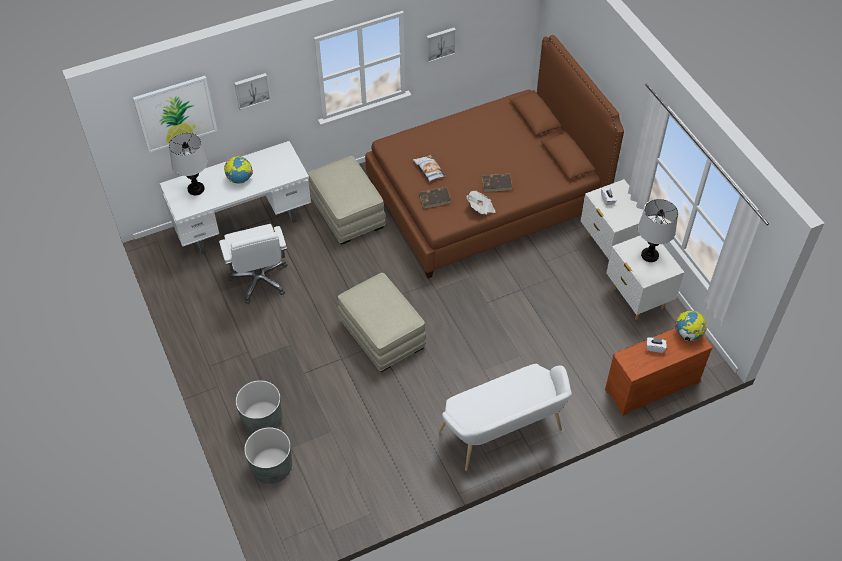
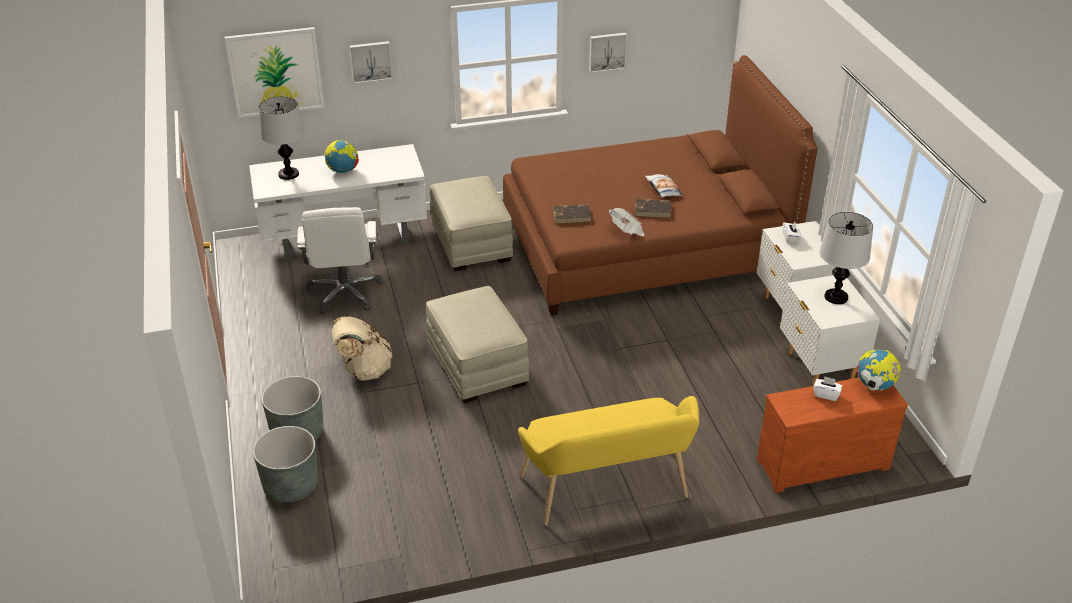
camera: 10 degrees right, 15 degrees down
pillow [413,155,446,182] -> pillow moved to [645,174,683,198]
white bench [438,364,572,471] -> yellow bench [518,396,699,526]
none -> beige backpack [332,316,393,381]

